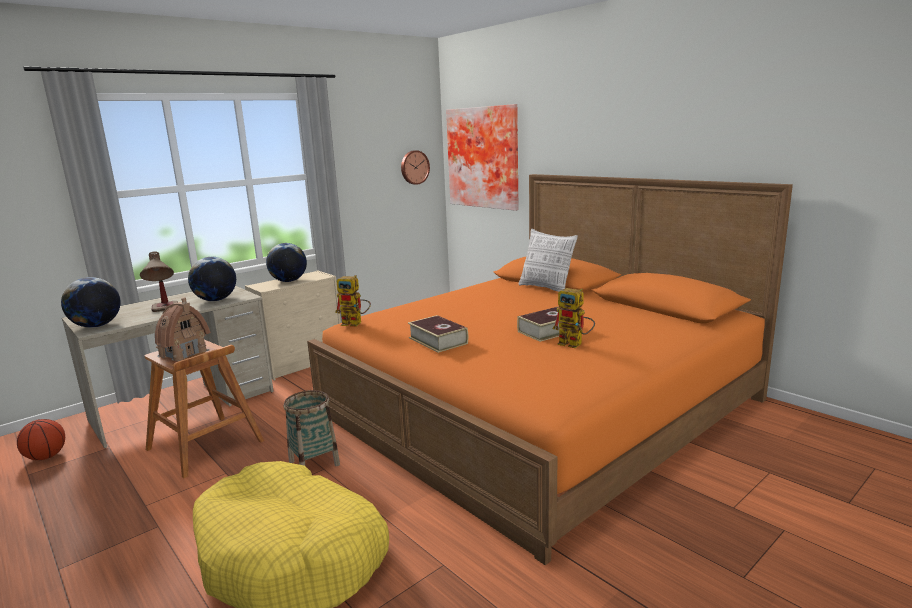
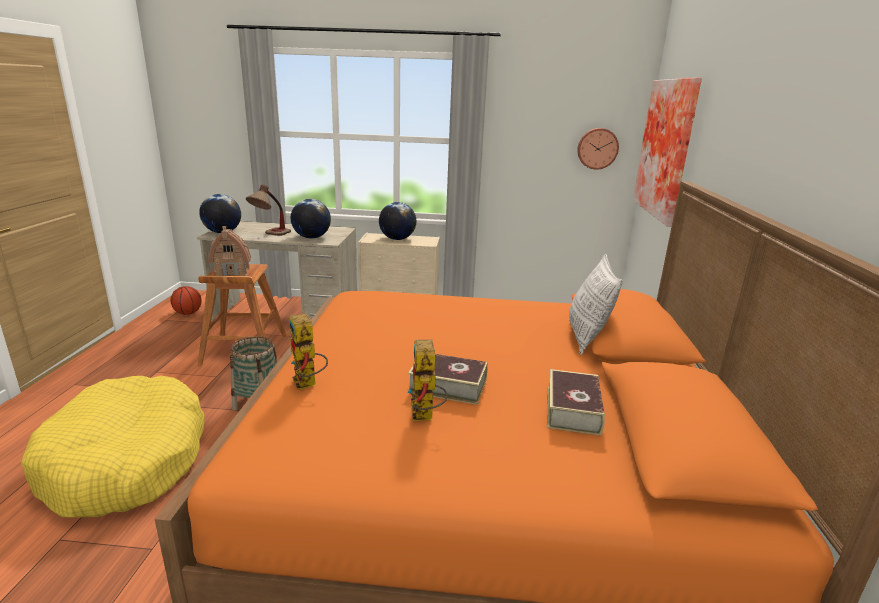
camera: 45 degrees right, 5 degrees up
toy robot [335,275,371,327] -> toy robot moved to [289,313,328,390]
book [408,315,468,353] -> book moved to [547,369,605,436]

